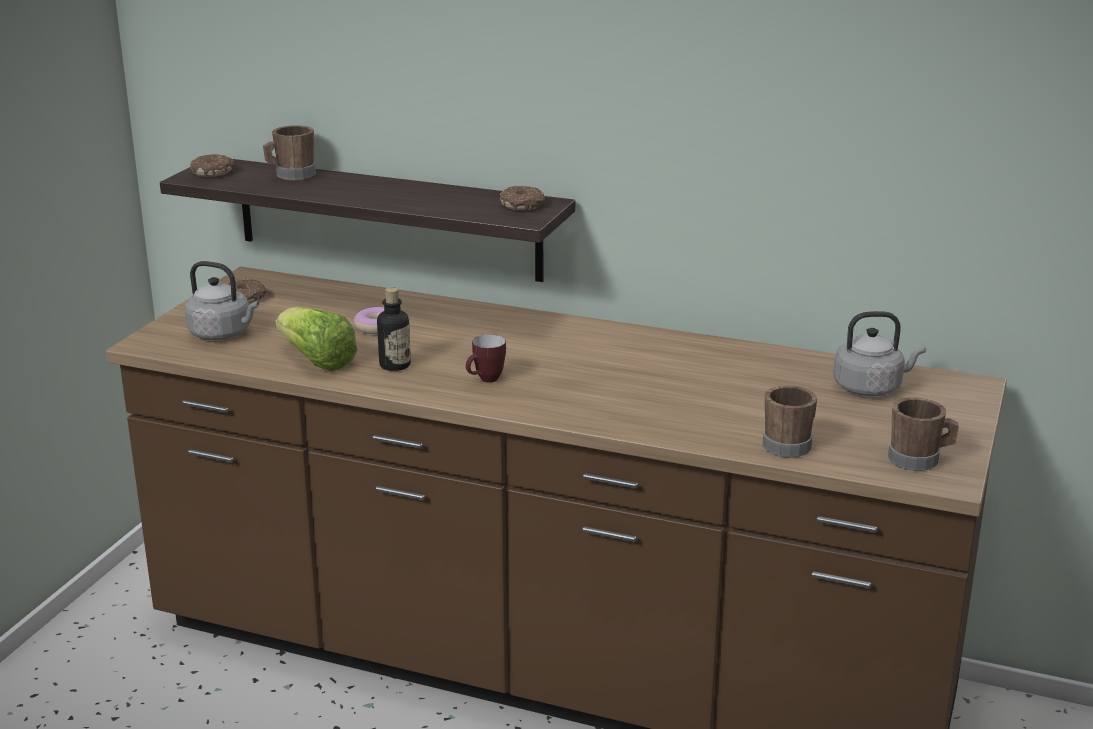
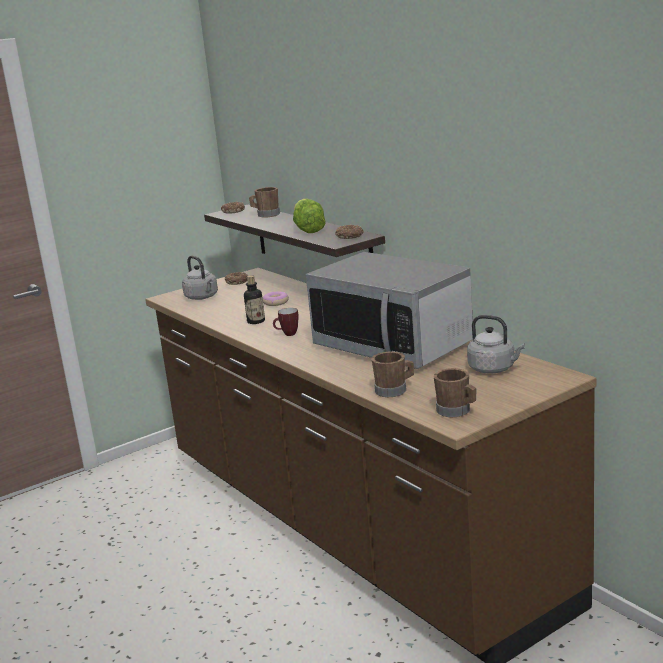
camera: 35 degrees right, 5 degrees down
lettuce [275,307,357,371] -> lettuce moved to [293,199,326,233]
none -> microwave [306,252,473,369]

